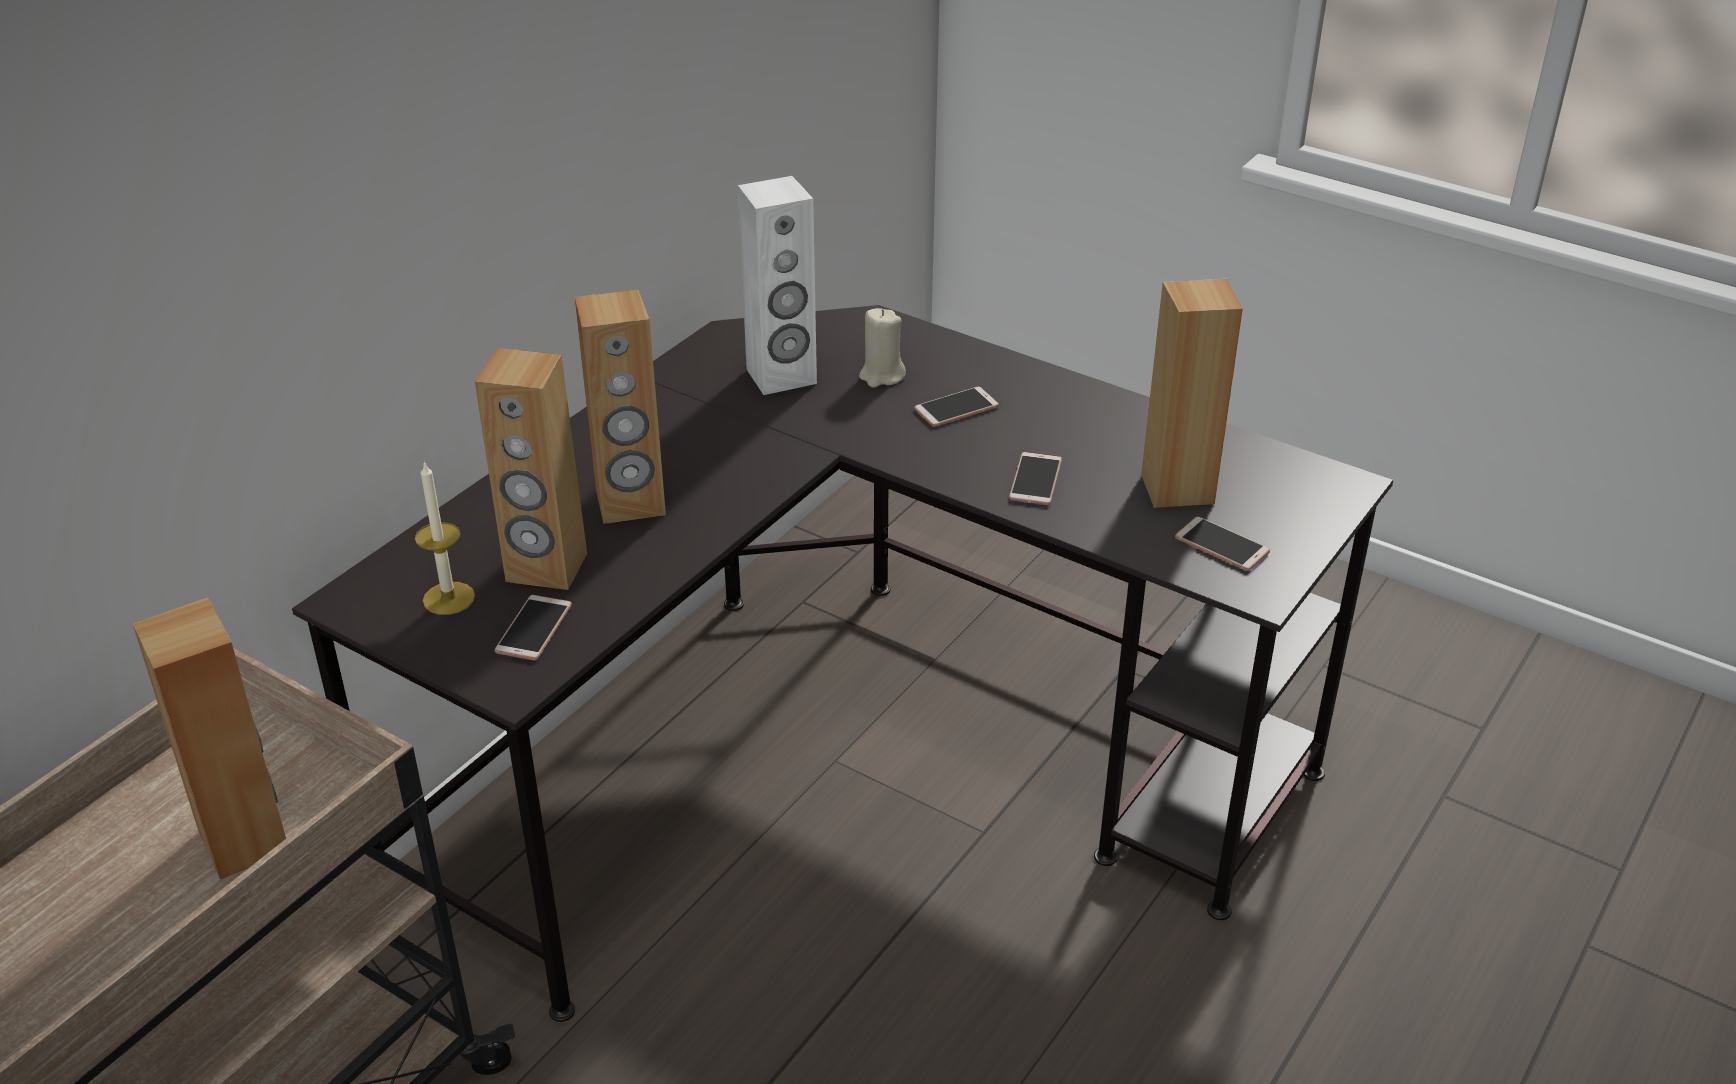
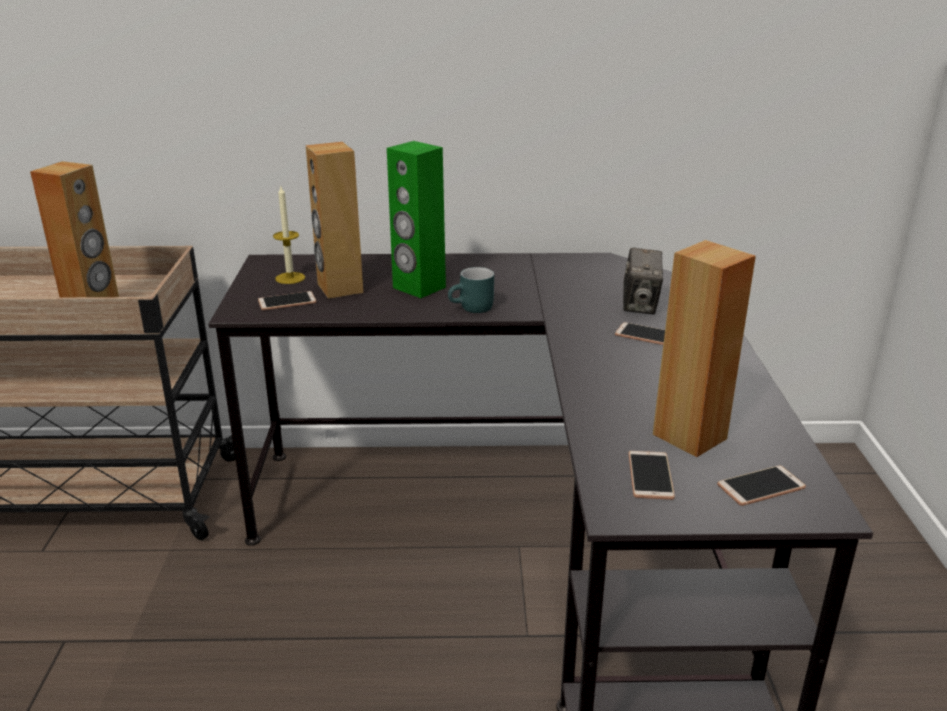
camera: 55 degrees right, 10 degrees down
brown speaker [575,289,666,524] -> green speaker [387,141,446,298]
white speaker [738,176,817,395] -> none
beige candle [859,308,906,387] -> camera [623,248,663,314]
phone [1009,452,1062,505] -> phone moved to [717,465,806,506]
none -> turquoise mug [448,267,494,313]

